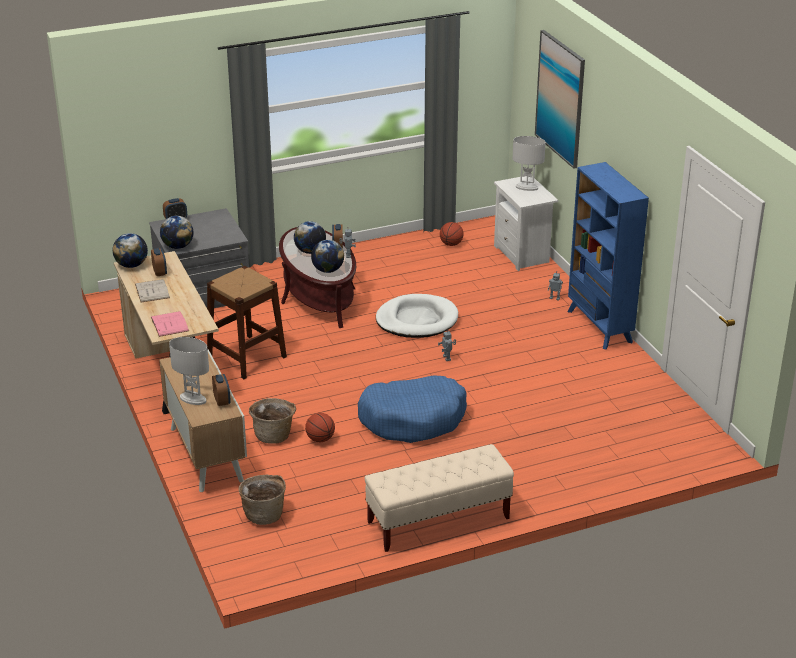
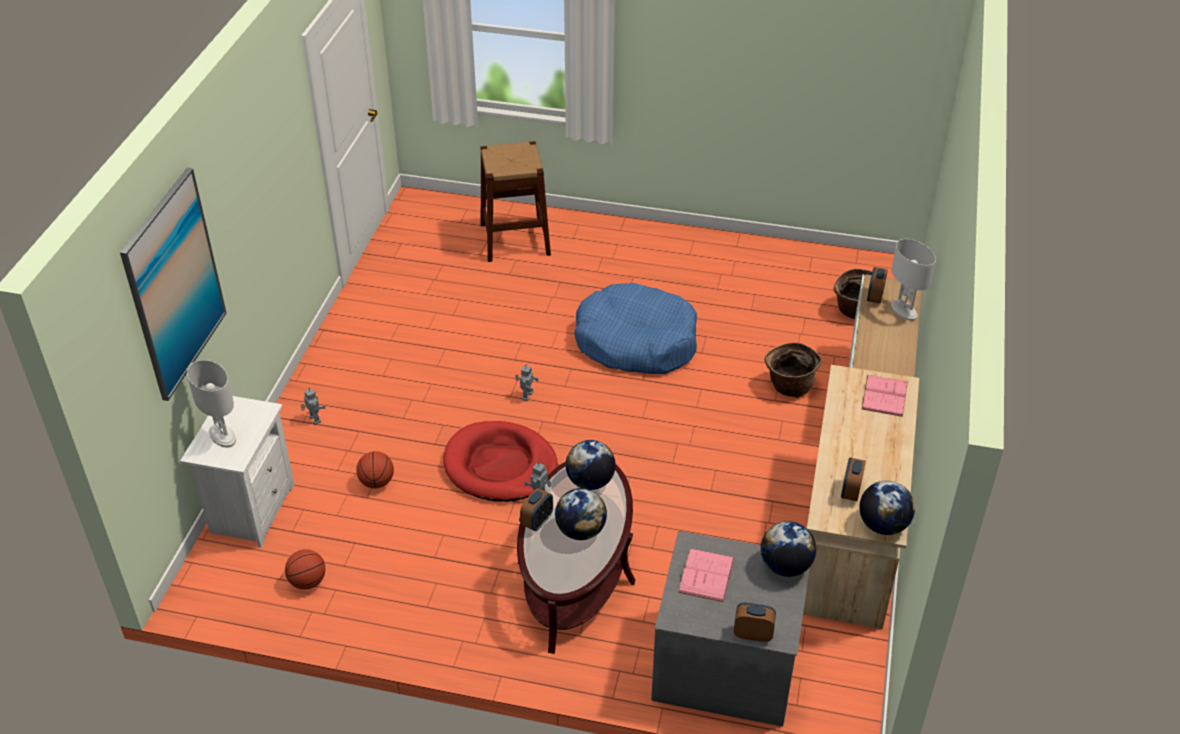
camera: 145 degrees left, 10 degrees up
white book [135,279,170,302] -> none
brown stool [207,266,287,379] -> brown stool moved to [480,141,551,262]
basketball [305,413,335,442] -> basketball moved to [356,451,394,488]
beige bench [365,444,514,552] -> none
white dog bed [376,294,458,338] -> red dog bed [443,421,557,502]
blue bookcase [568,162,649,349] -> none
none -> pink book [678,549,734,602]

